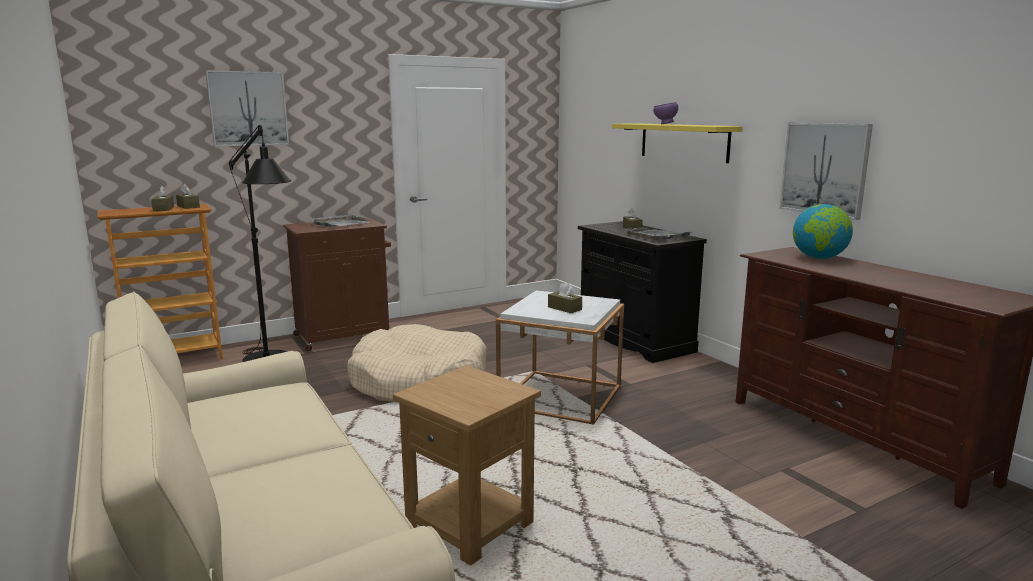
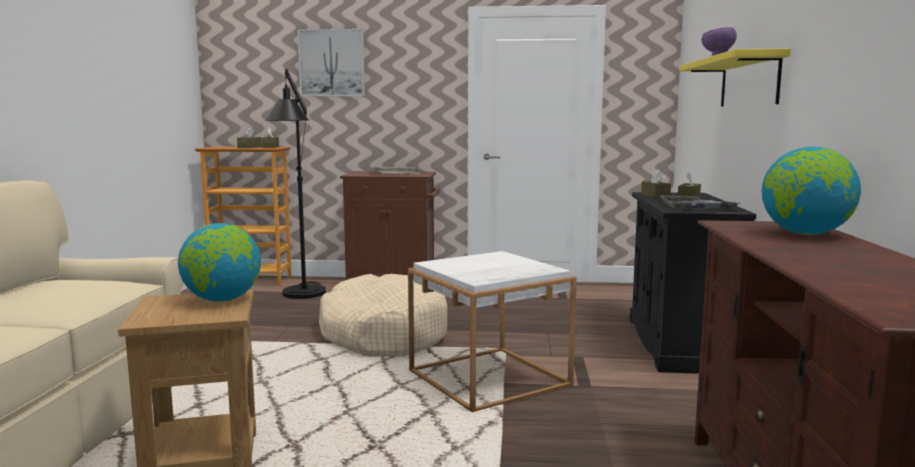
camera: 35 degrees right, 5 degrees down
brown tissue box [548,282,582,313] -> brown tissue box moved to [641,170,671,198]
picture [779,123,873,220] -> none
none -> globe [178,223,261,302]

